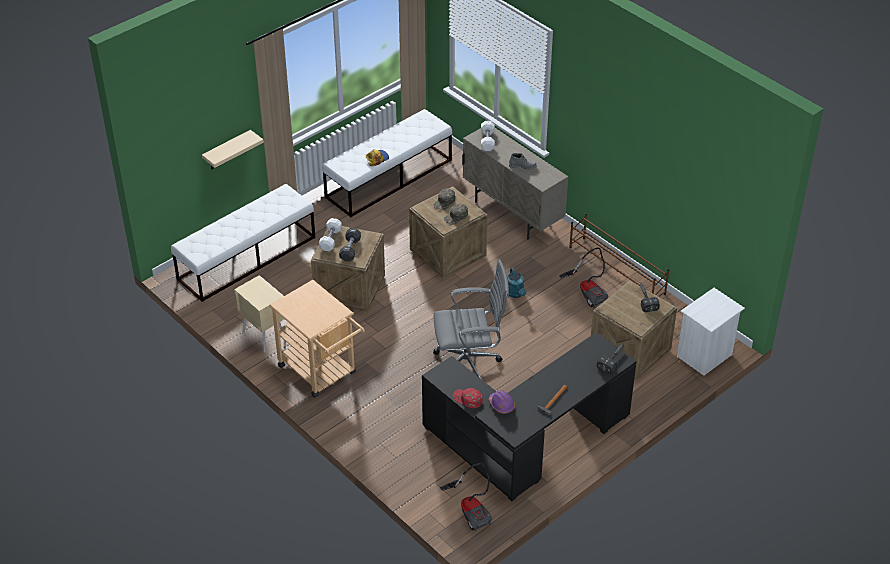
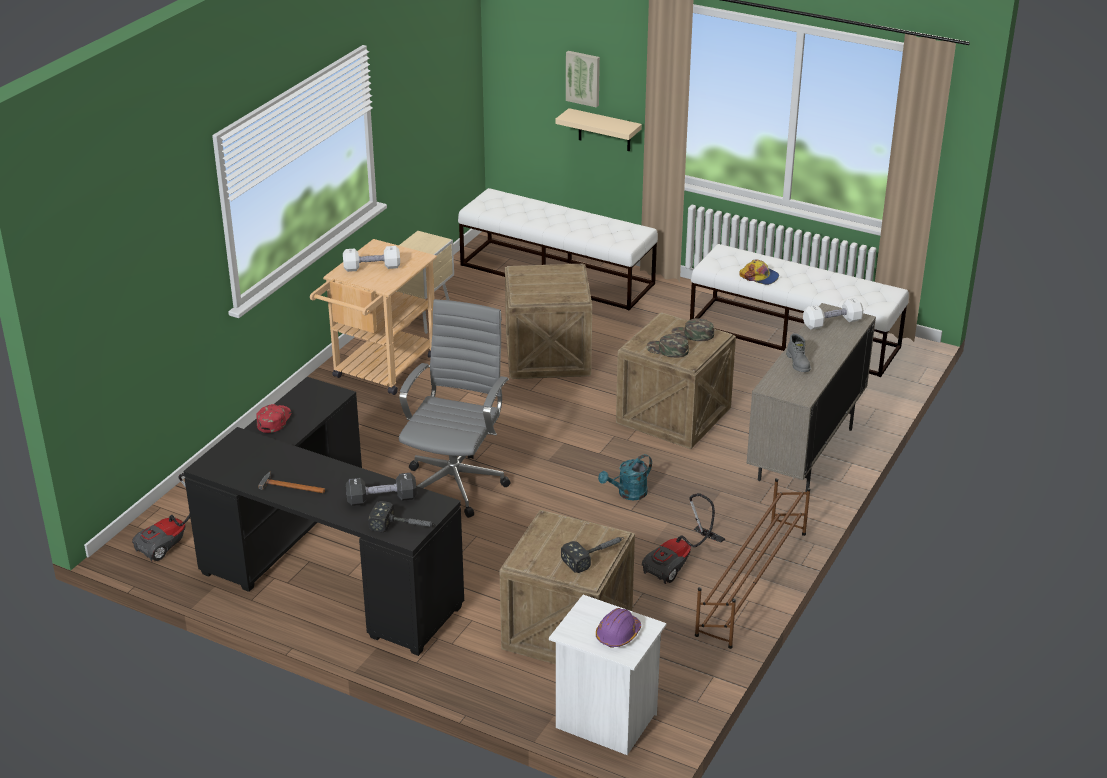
camera: 70 degrees right, 10 degrees down
white dumbbell [319,218,342,251] -> white dumbbell moved to [343,246,400,272]
black dumbbell [339,228,361,262] -> black dumbbell moved to [346,473,417,506]
grey office chair [433,260,509,379] -> grey office chair turned 135 degrees counterclockwise [399,299,510,518]
purple hard hat [489,390,515,414] -> purple hard hat moved to [596,608,641,648]
none -> picture [566,51,600,108]

